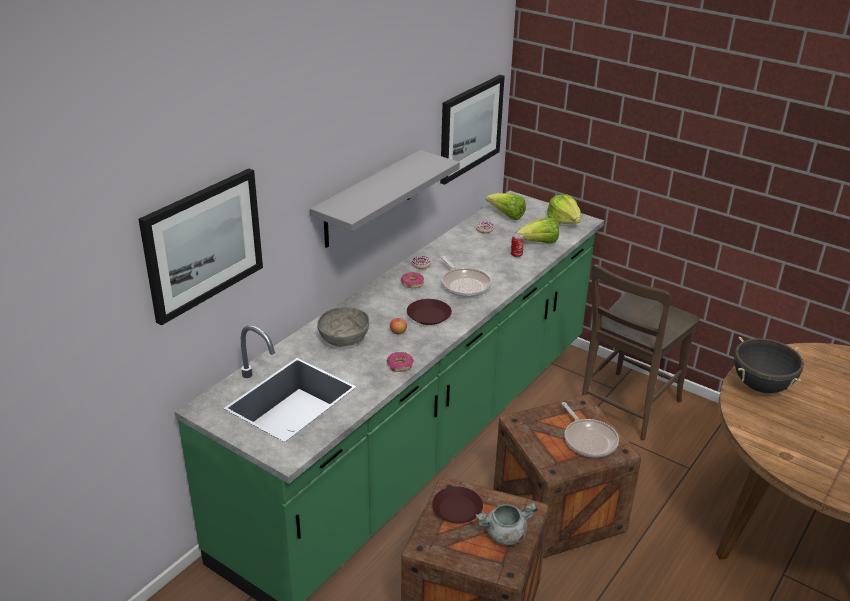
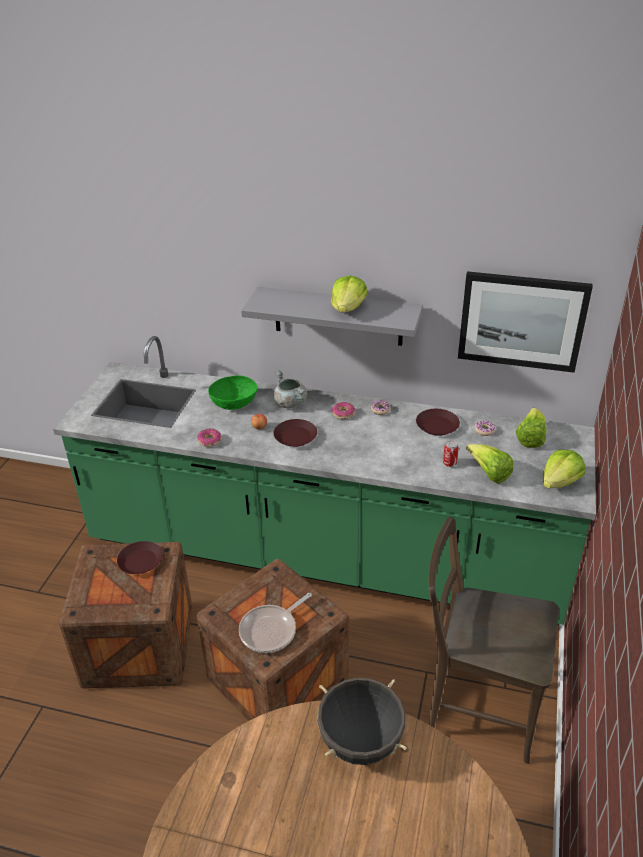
camera: 70 degrees right, 5 degrees up
picture [139,169,263,326] -> none
grey bowl [317,307,369,347] -> green bowl [208,376,258,410]
frying pan [441,256,492,297] -> none
grey cooking pot [476,502,536,545] -> grey cooking pot moved to [274,371,307,408]
none -> lettuce [331,276,368,313]
none -> brown plate [416,409,460,436]

